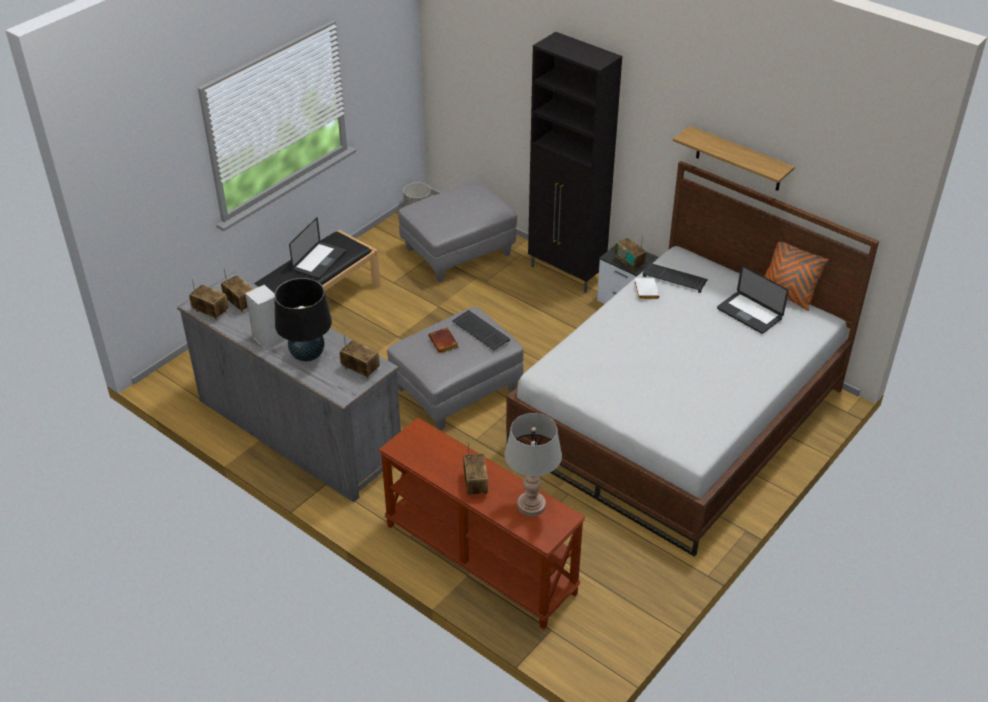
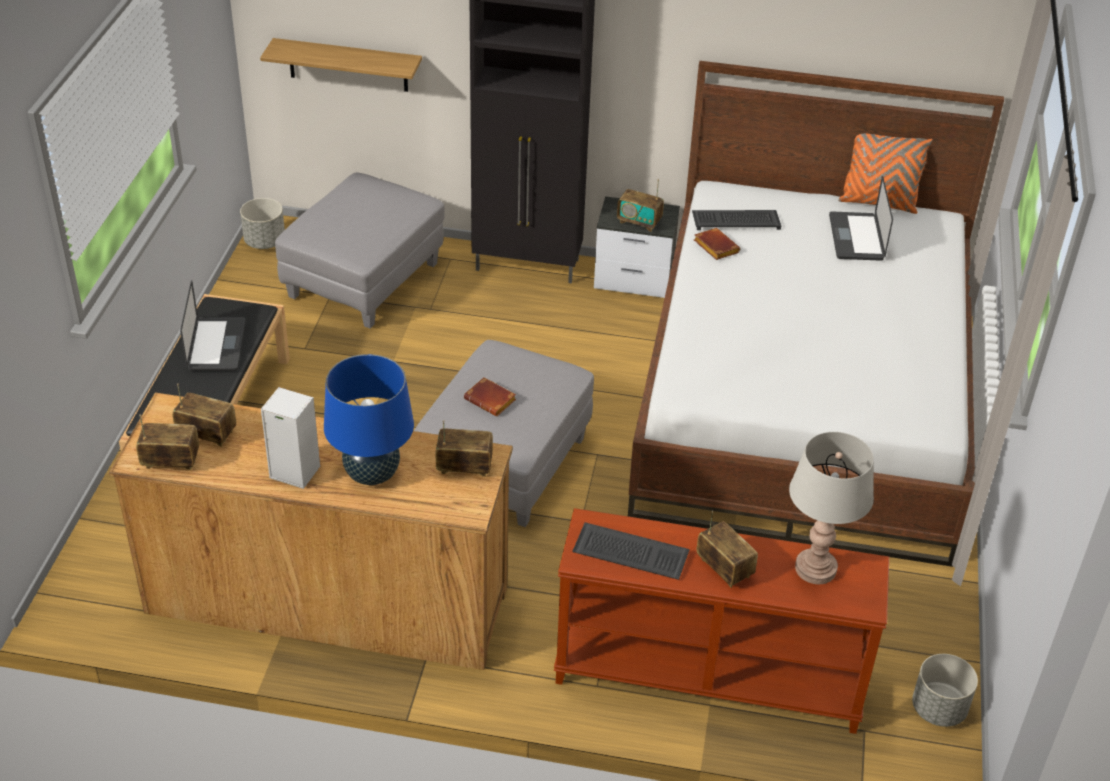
camera: 30 degrees left, 0 degrees up
grey dresser [177,272,401,502] -> brown dresser [109,393,513,670]
black table lamp [274,278,332,361] -> blue table lamp [324,354,414,485]
keyboard [452,310,510,350] -> keyboard moved to [572,522,690,580]
white book [634,278,660,299] -> brown book [694,228,740,260]
shelf [673,126,795,191] -> shelf moved to [260,38,422,92]
laptop [717,265,789,334] -> laptop turned 75 degrees clockwise [829,176,893,261]
none -> grey planter [912,654,978,727]

